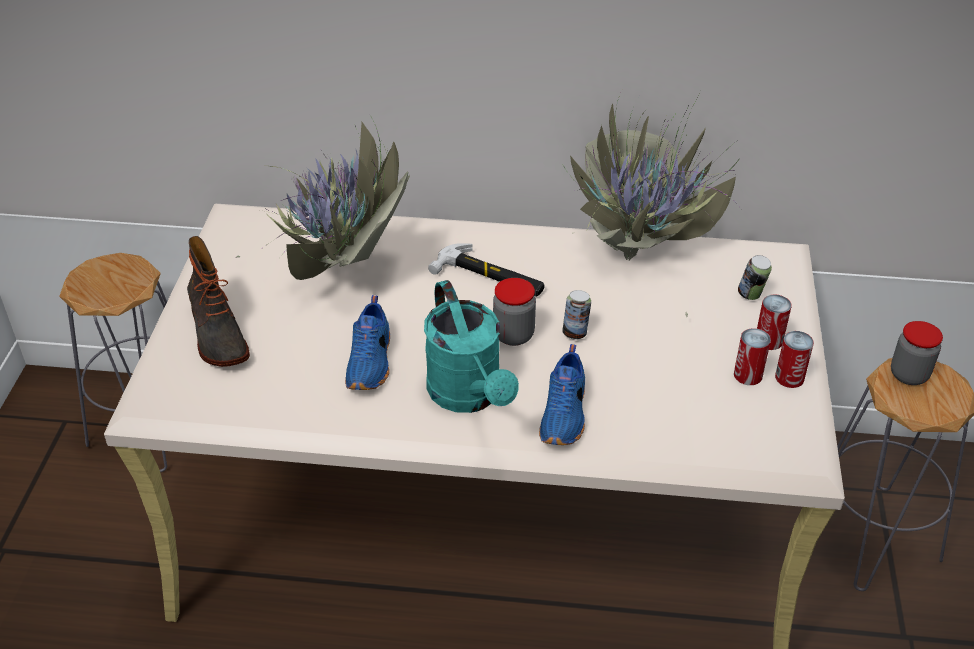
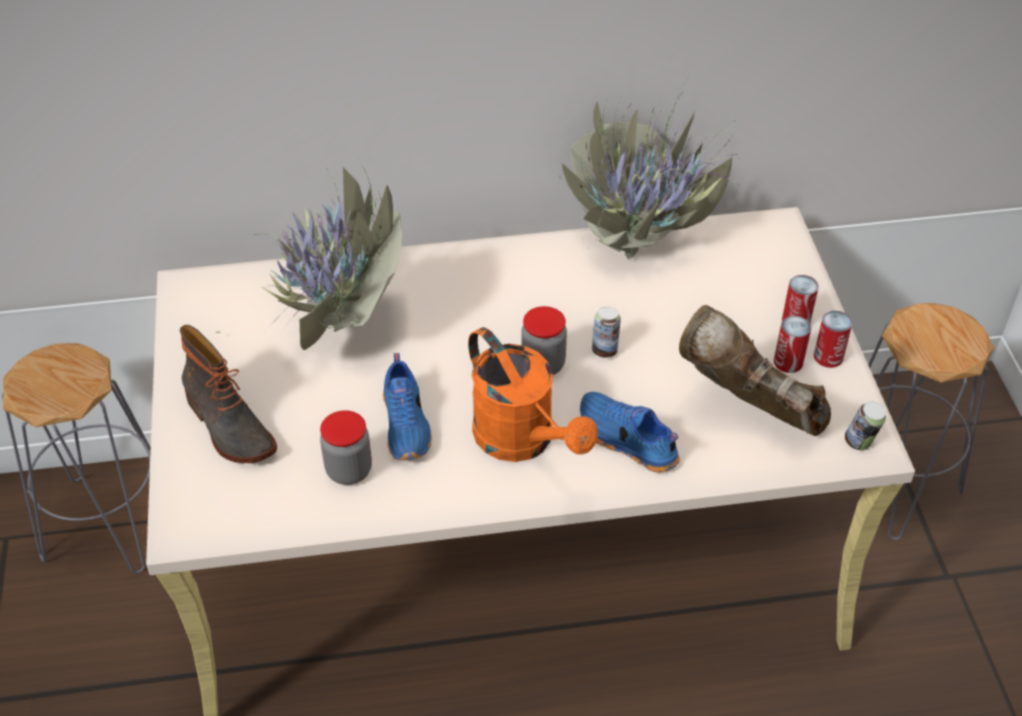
camera: 15 degrees left, 5 degrees up
turquoise watering can [424,280,519,413] -> orange watering can [468,327,598,462]
hammer [428,243,544,297] -> none
blue shoe [539,344,585,445] -> blue shoe turned 135 degrees clockwise [580,392,680,472]
can [738,255,772,300] -> can moved to [845,401,886,450]
jar [891,321,943,385] -> jar moved to [320,410,372,485]
none -> brown boot [679,305,831,436]

